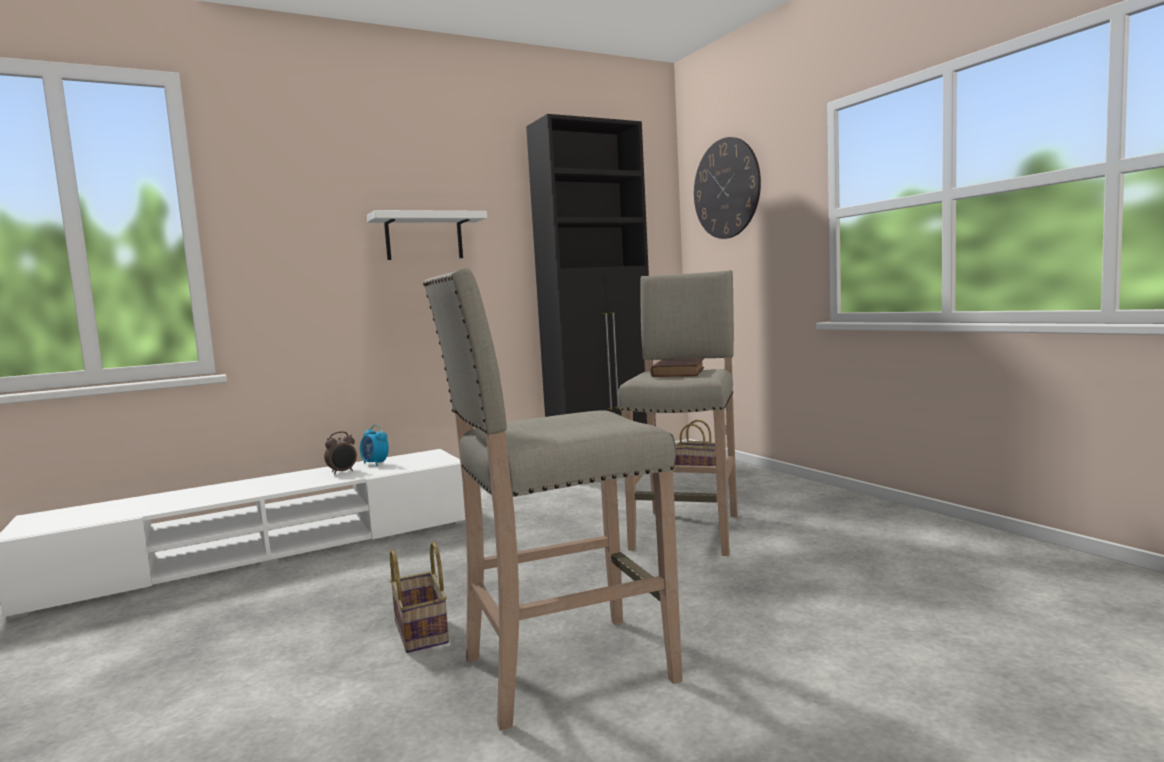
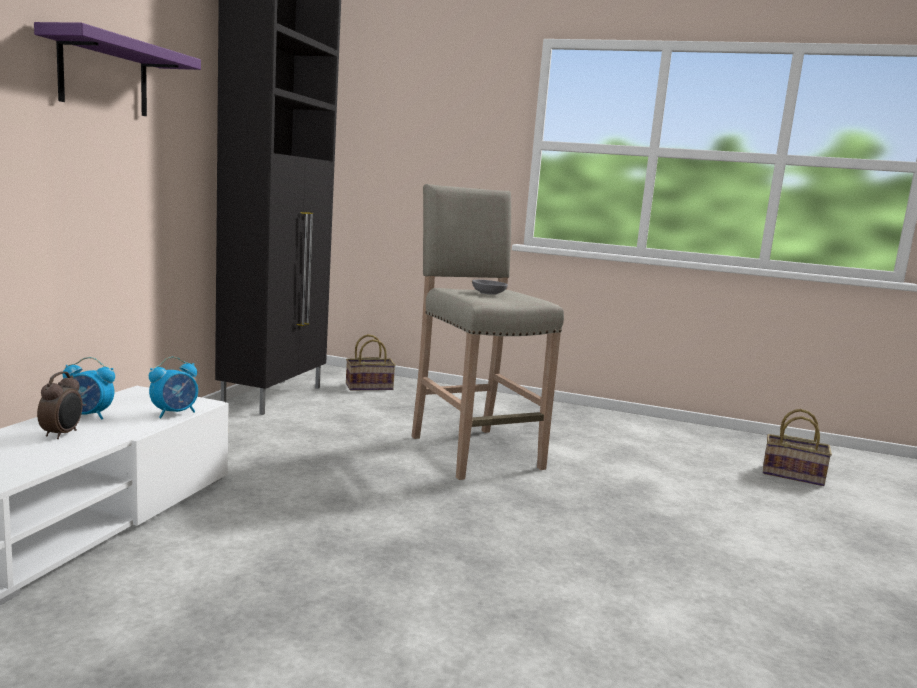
camera: 45 degrees left, 5 degrees up
white shelf [367,210,487,260] -> purple shelf [34,22,201,116]
basket [390,542,449,653] -> basket moved to [763,409,832,486]
beige stool [423,268,683,731] -> none
brown book [650,358,704,377] -> grey bowl [472,280,508,295]
wall clock [694,137,761,239] -> none
none -> alarm clock [149,357,198,418]

